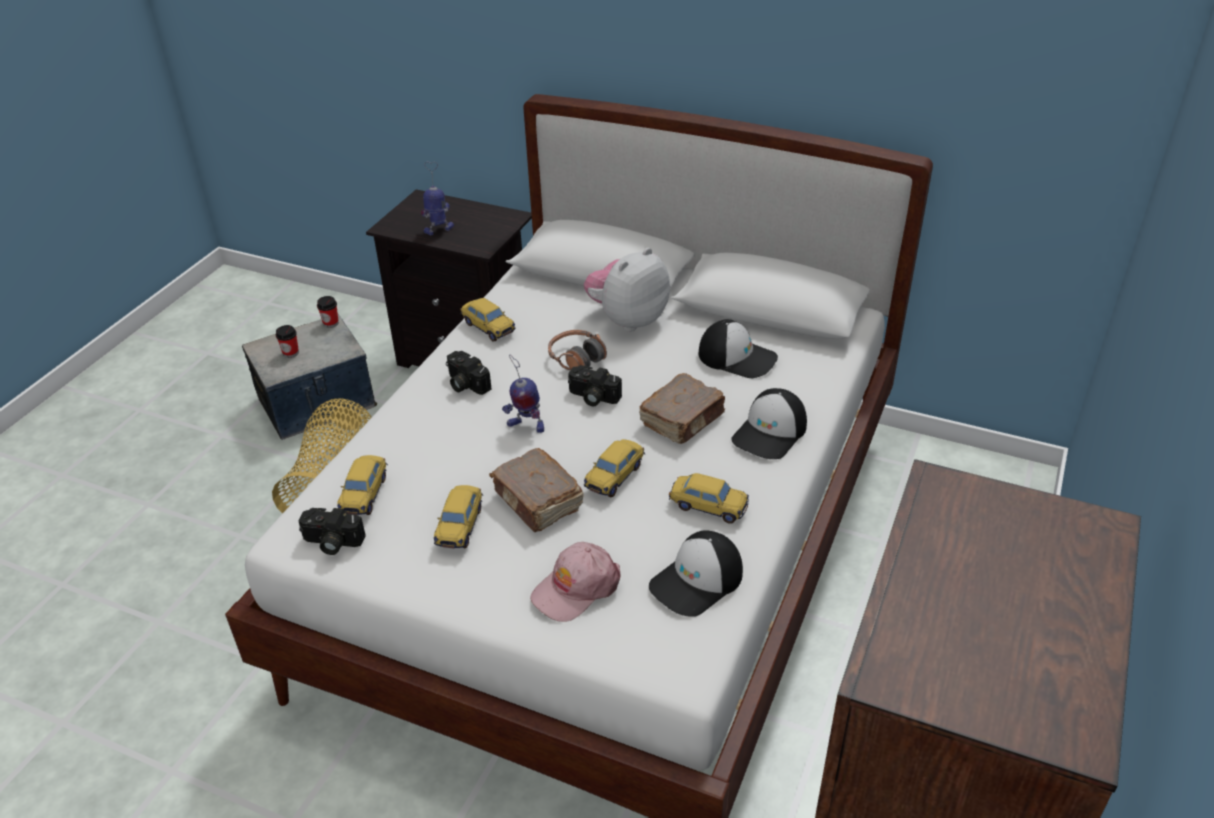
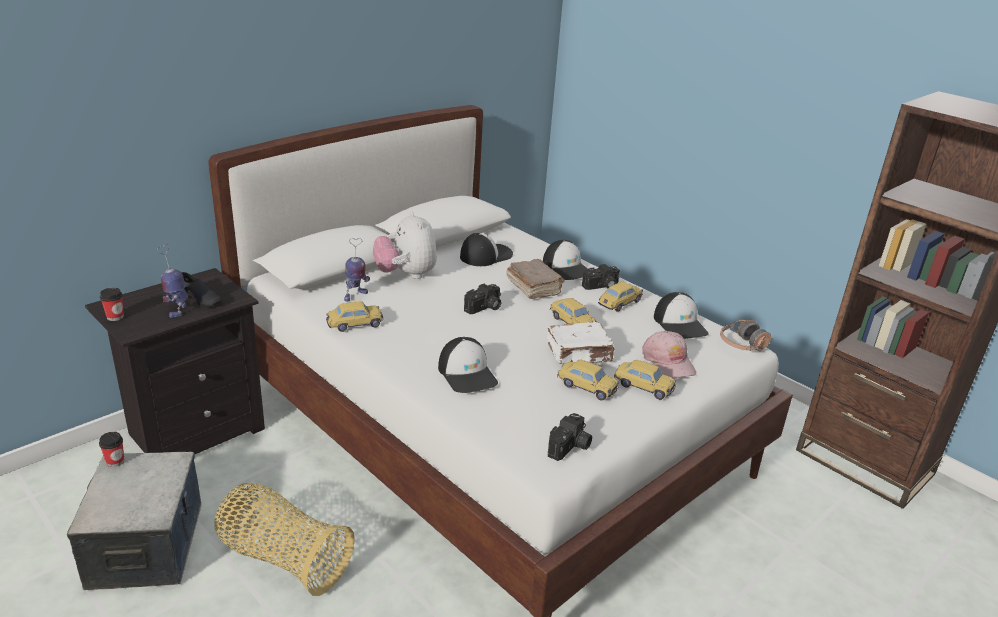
camera: 70 degrees left, 10 degrees down
cup [276,325,299,358] -> cup moved to [100,288,124,321]
toy car [337,455,388,515] -> toy car moved to [614,360,676,400]
camera [446,351,491,395] -> camera moved to [582,264,620,290]
brown book [489,448,584,532] -> white book [547,321,615,364]
toy robot [502,355,544,433] -> toy robot moved to [344,238,370,301]
headphones [548,330,607,370] -> headphones moved to [720,320,771,352]
none -> black shoe [182,272,222,307]
none -> cap [438,337,498,393]

